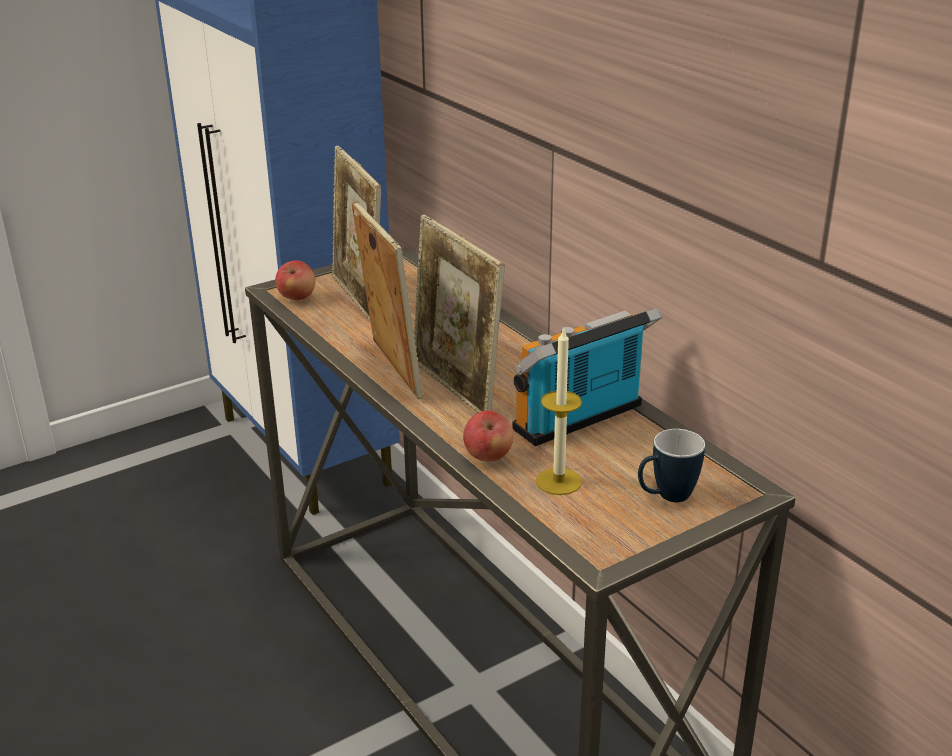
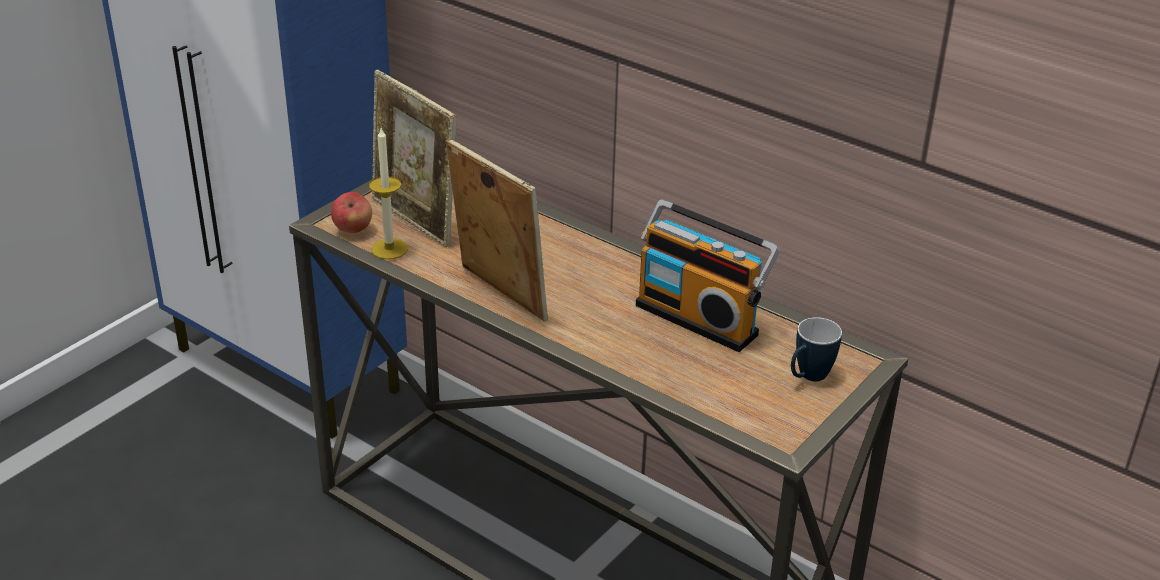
camera: 20 degrees left, 5 degrees up
picture frame [414,214,505,413] -> none
apple [463,411,514,461] -> none
radio [513,308,663,446] -> radio turned 90 degrees counterclockwise [636,199,780,352]
candle [536,327,582,495] -> candle moved to [369,128,408,259]

